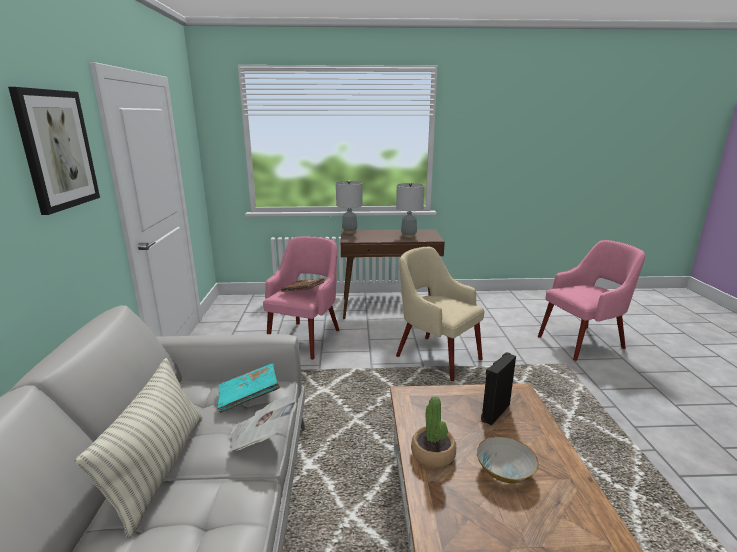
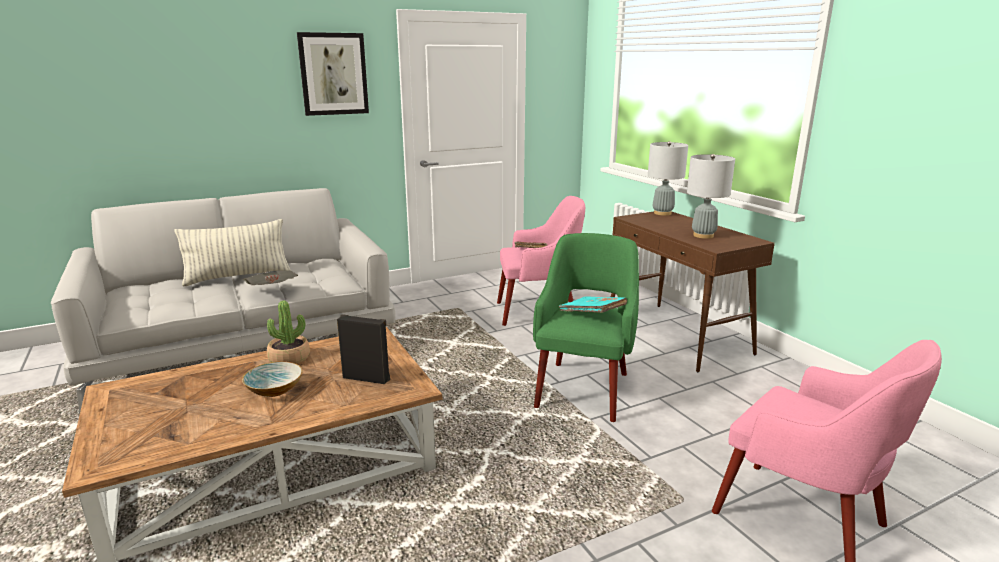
camera: 65 degrees right, 0 degrees up
turquoise book [218,363,280,413] -> turquoise book moved to [559,297,627,313]
beige armchair [396,247,485,381] -> green armchair [533,233,639,422]

